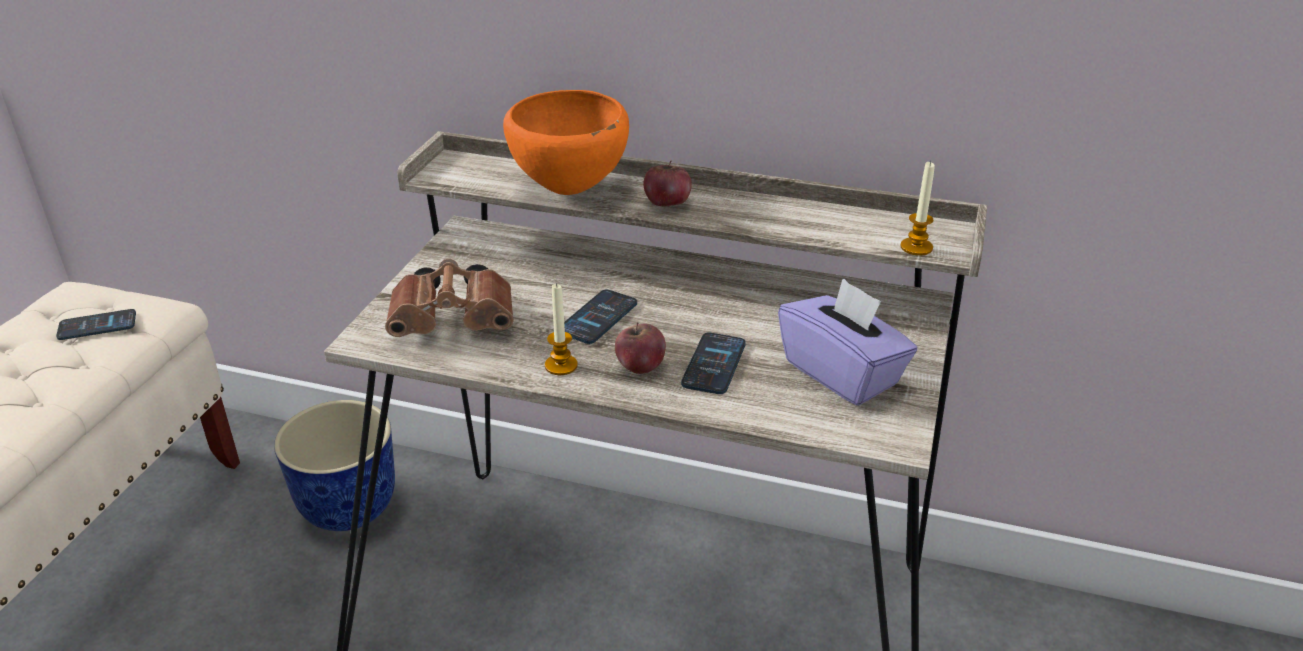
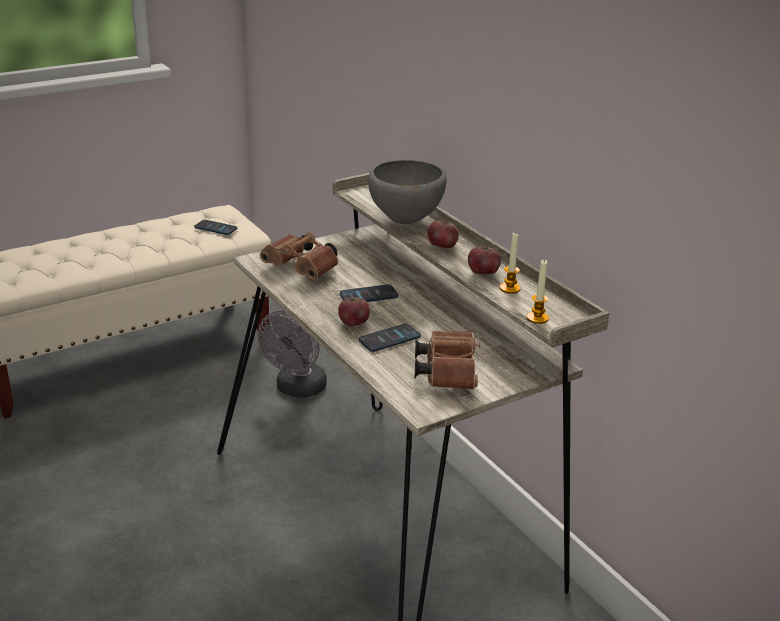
camera: 40 degrees right, 5 degrees down
planter [274,400,395,531] -> grey fan [258,310,327,398]
orange bowl [503,90,629,195] -> grey bowl [368,160,447,224]
candle [545,283,578,375] -> candle moved to [500,232,521,294]
purple tissue box [778,278,918,406] -> brown binoculars [415,331,480,390]
none -> apple [468,244,501,274]

